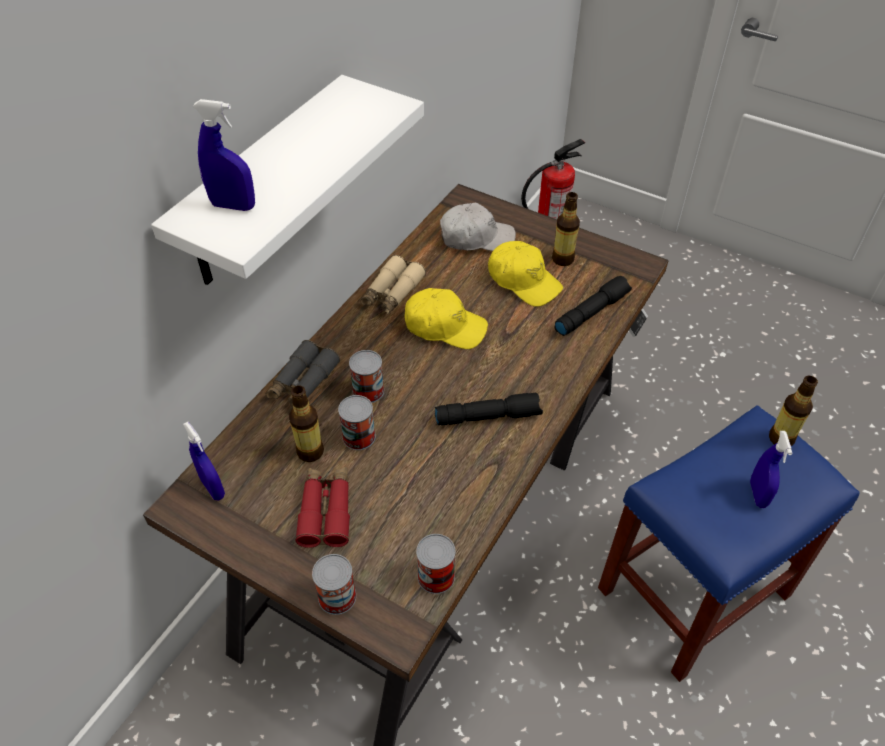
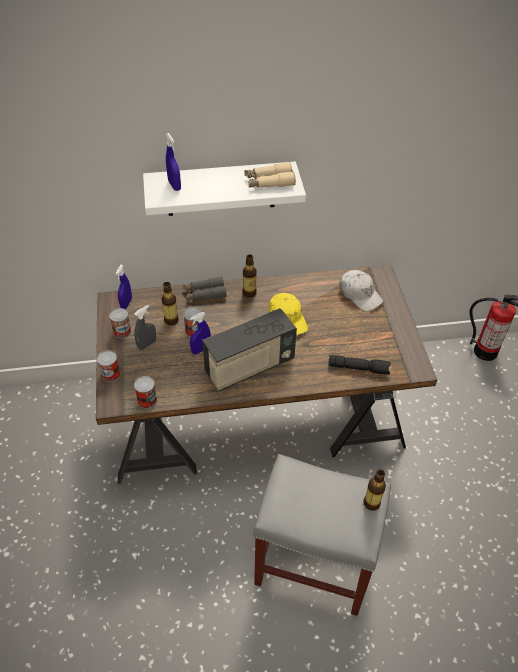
camera: 50 degrees right, 0 degrees up
red binoculars [295,467,350,548] -> grey spray bottle [134,305,156,350]
can [349,350,384,403] -> can moved to [109,308,131,338]
beige binoculars [360,255,426,314] -> beige binoculars moved to [244,162,296,188]
black flashlight [435,393,543,426] -> radio [202,308,297,392]
yellow cap [488,241,563,307] -> none
bottle [552,192,580,266] -> bottle moved to [243,254,257,298]
blue stool [598,405,859,682] -> grey stool [253,454,391,616]
blue spray bottle [750,431,793,508] -> blue spray bottle moved to [190,312,211,354]

